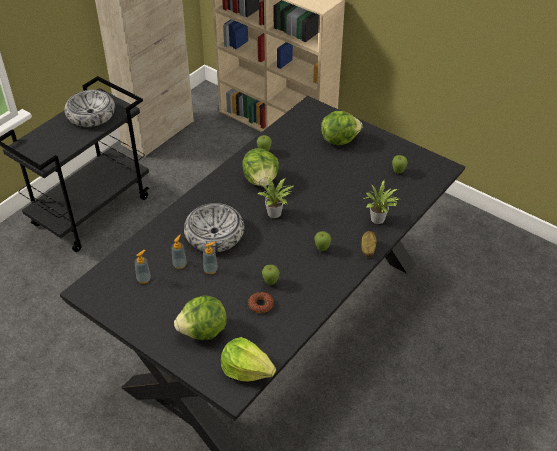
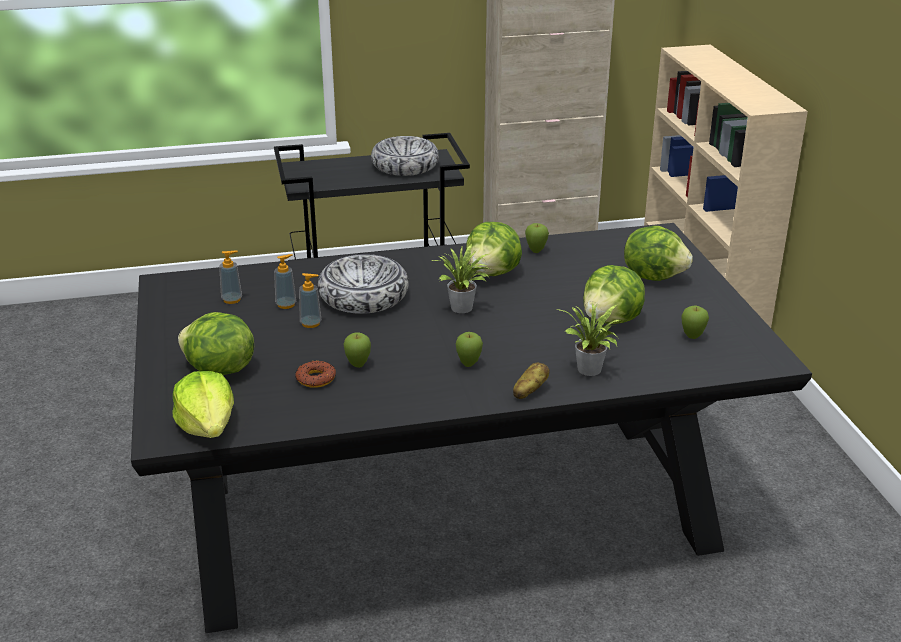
camera: 40 degrees right, 15 degrees down
none -> lettuce [583,265,645,324]

